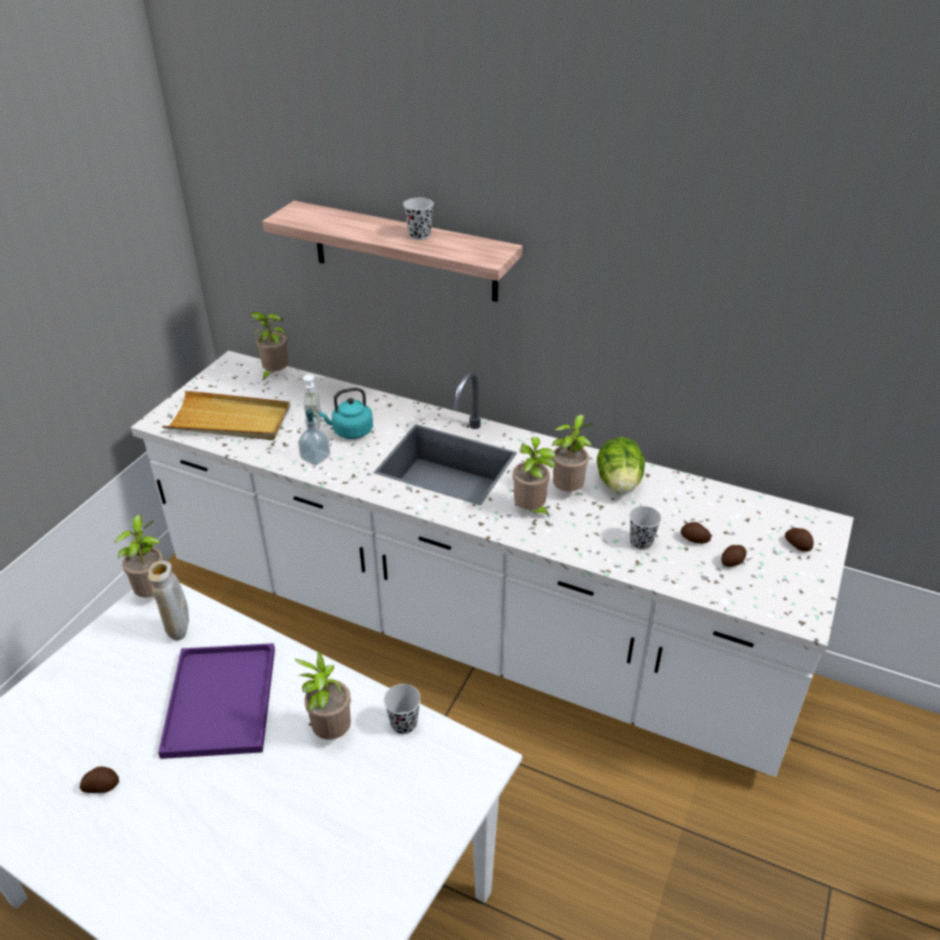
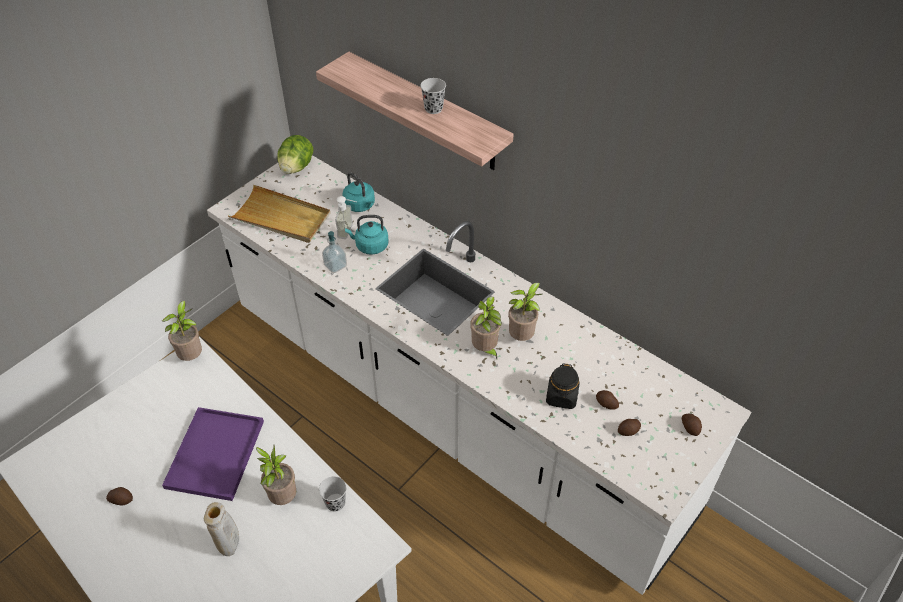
camera: 15 degrees right, 10 degrees up
beige vase [148,561,189,640] -> beige vase moved to [204,502,239,556]
potted plant [250,312,289,382] -> none
lettuce [597,437,645,494] -> lettuce moved to [277,135,313,174]
black cup [629,506,662,550] -> black jar [546,363,580,409]
none -> turquoise kettle [342,173,375,212]

